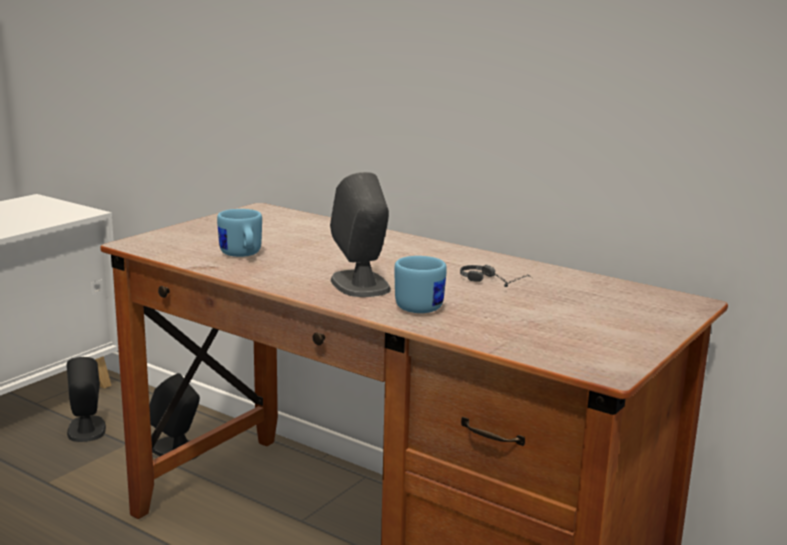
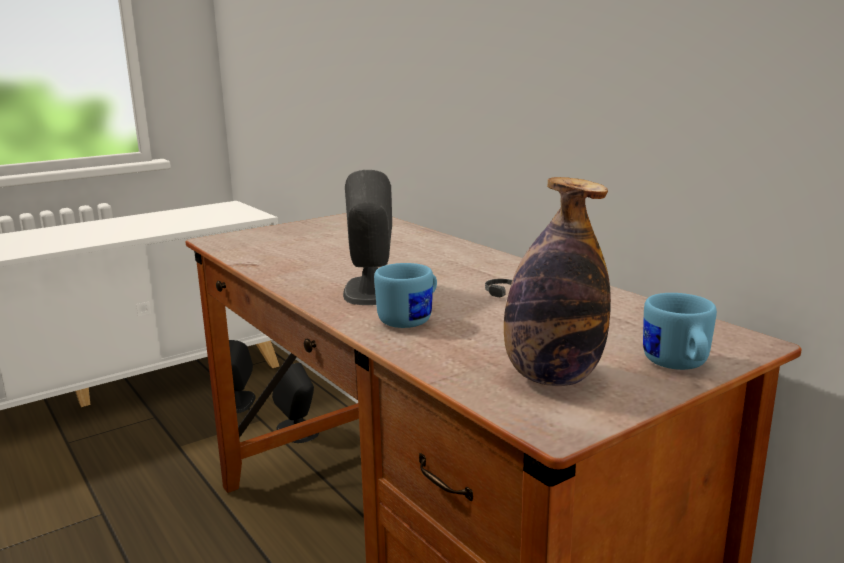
camera: 20 degrees right, 0 degrees up
blue mug [217,209,262,257] -> blue mug moved to [643,293,717,370]
none -> bottle [504,177,611,386]

